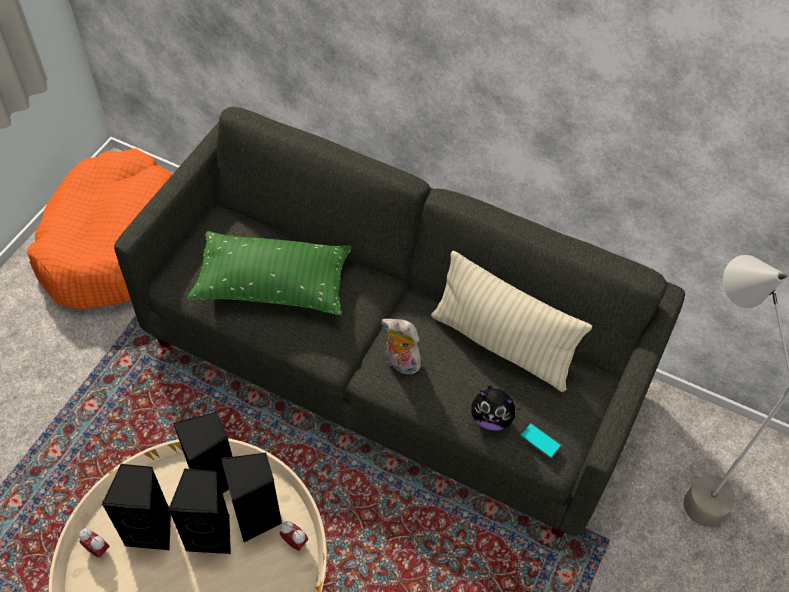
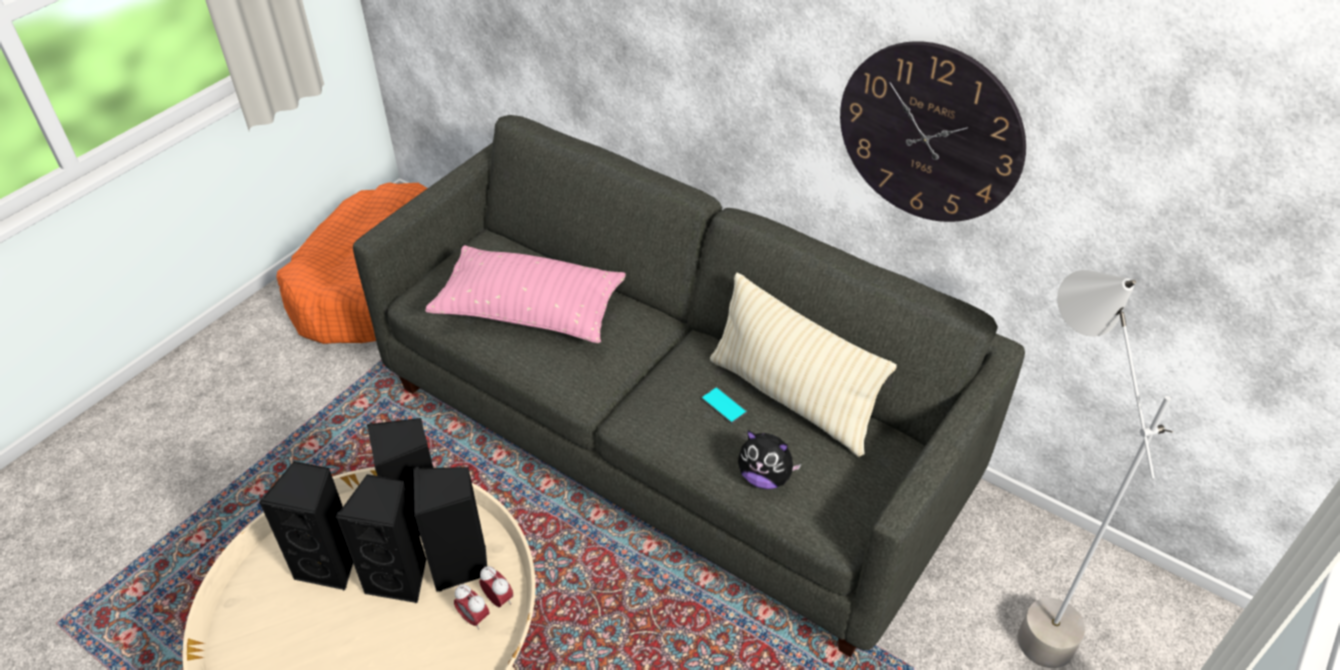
camera: 10 degrees right, 10 degrees down
alarm clock [79,528,110,559] -> alarm clock moved to [454,584,489,630]
green pillow [188,231,351,315] -> pink pillow [425,245,626,343]
plush toy [381,318,421,374] -> none
phone [520,423,562,459] -> phone moved to [701,387,747,424]
none -> wall clock [840,41,1026,222]

